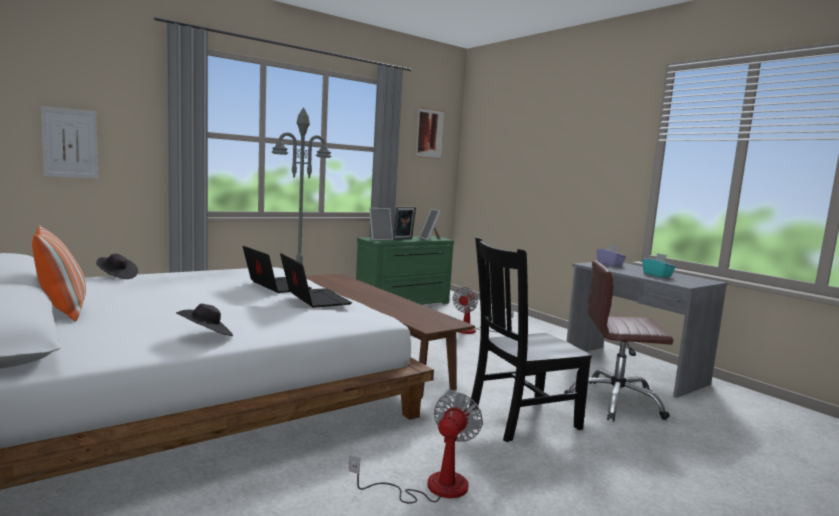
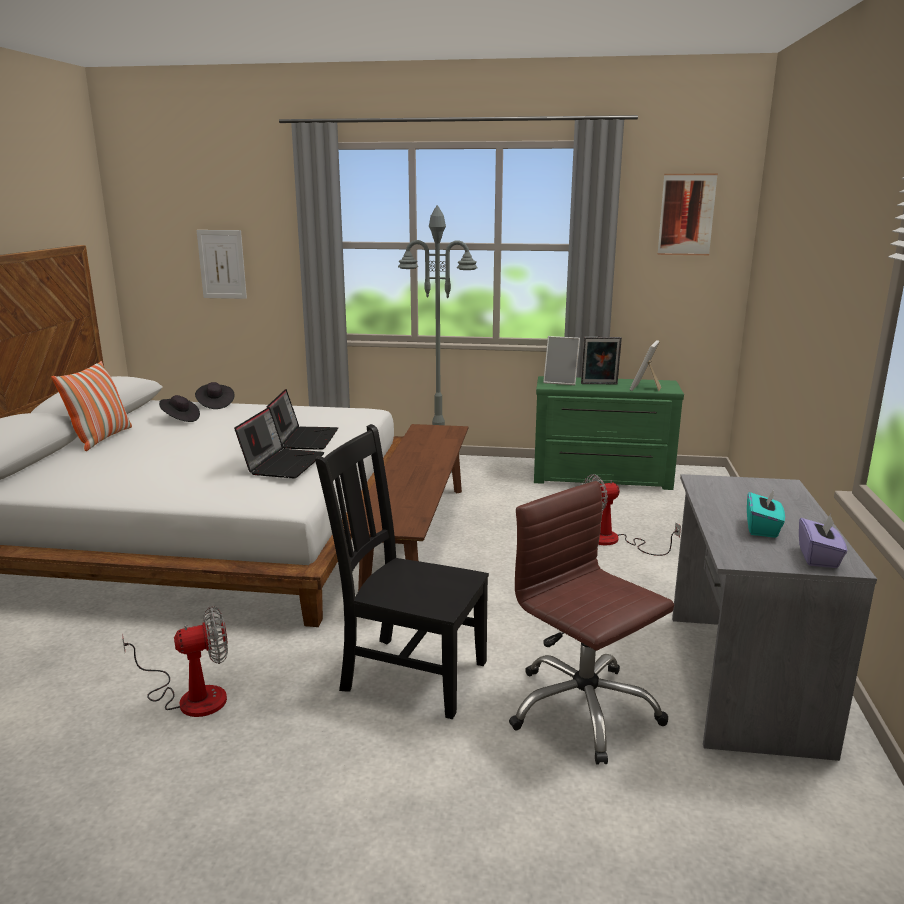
camera: 45 degrees right, 10 degrees up
black hat [176,304,233,336] -> black hat moved to [159,395,200,422]
purple tissue box [597,245,626,266] -> purple tissue box moved to [799,514,847,568]

